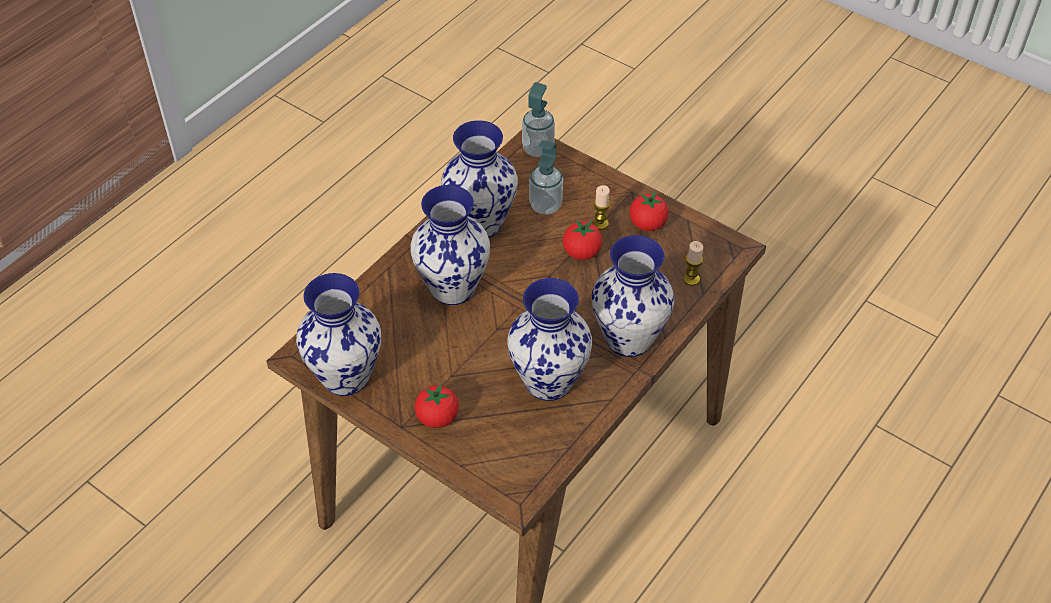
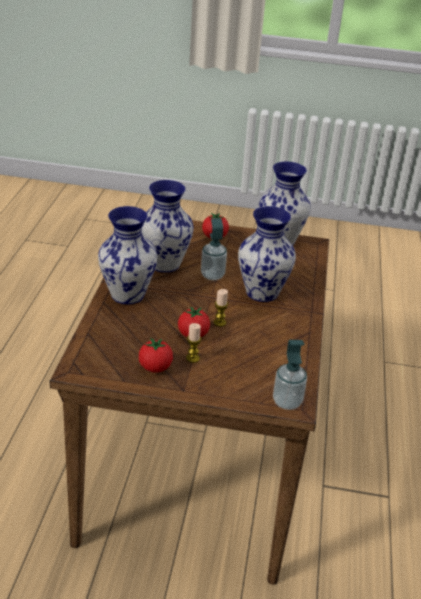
camera: 150 degrees right, 15 degrees down
vase [441,120,518,237] -> none
soap dispenser [529,140,563,215] -> soap dispenser moved to [201,218,227,280]
candle [683,241,703,286] -> candle moved to [213,289,228,327]

